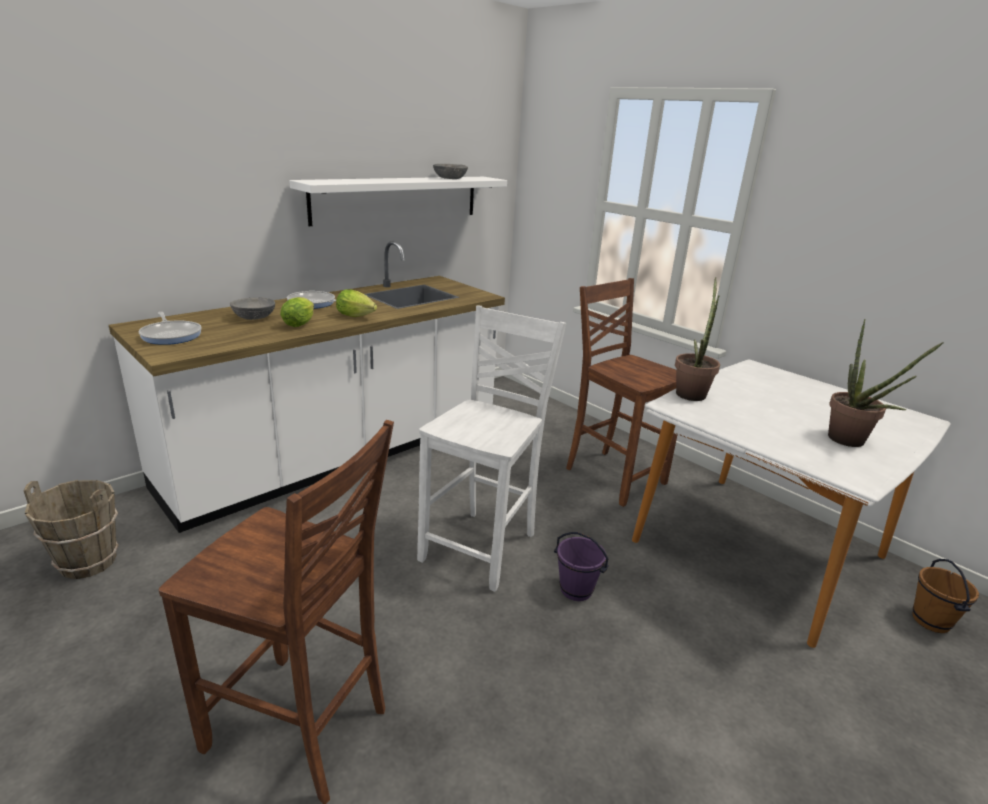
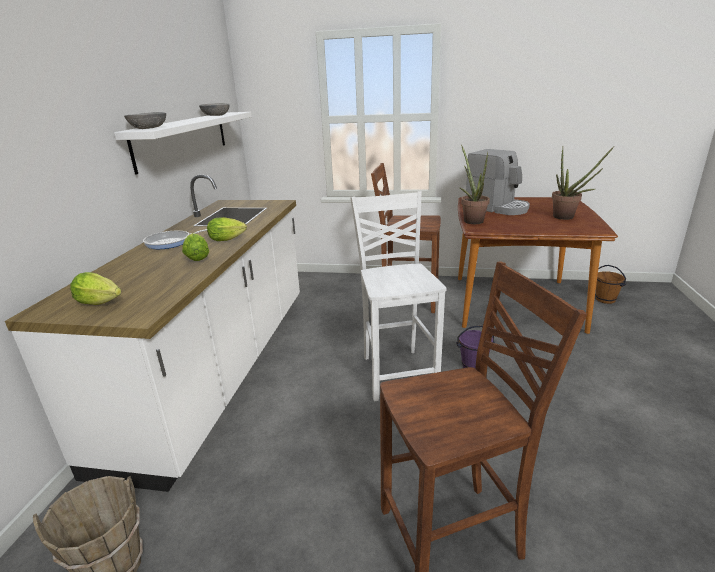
camera: 35 degrees left, 0 degrees up
frying pan [138,312,202,345] -> lettuce [70,272,121,305]
grey bowl [230,297,275,320] -> grey bowl moved to [124,112,166,129]
white dining table [632,360,951,648] -> brown dining table [458,197,618,334]
none -> coffee machine [466,149,530,215]

